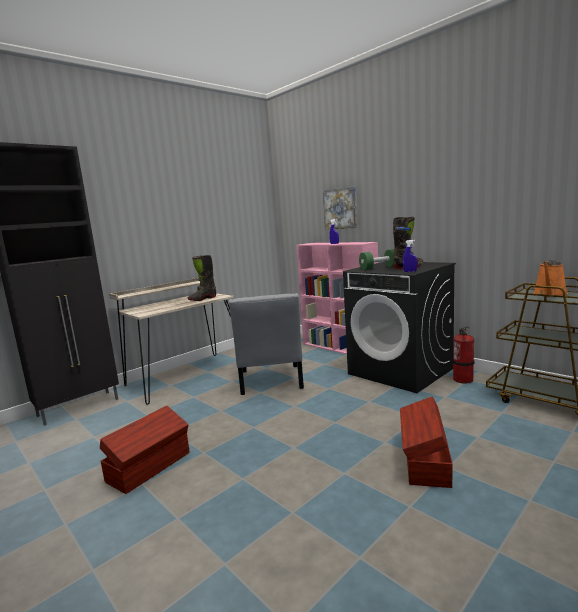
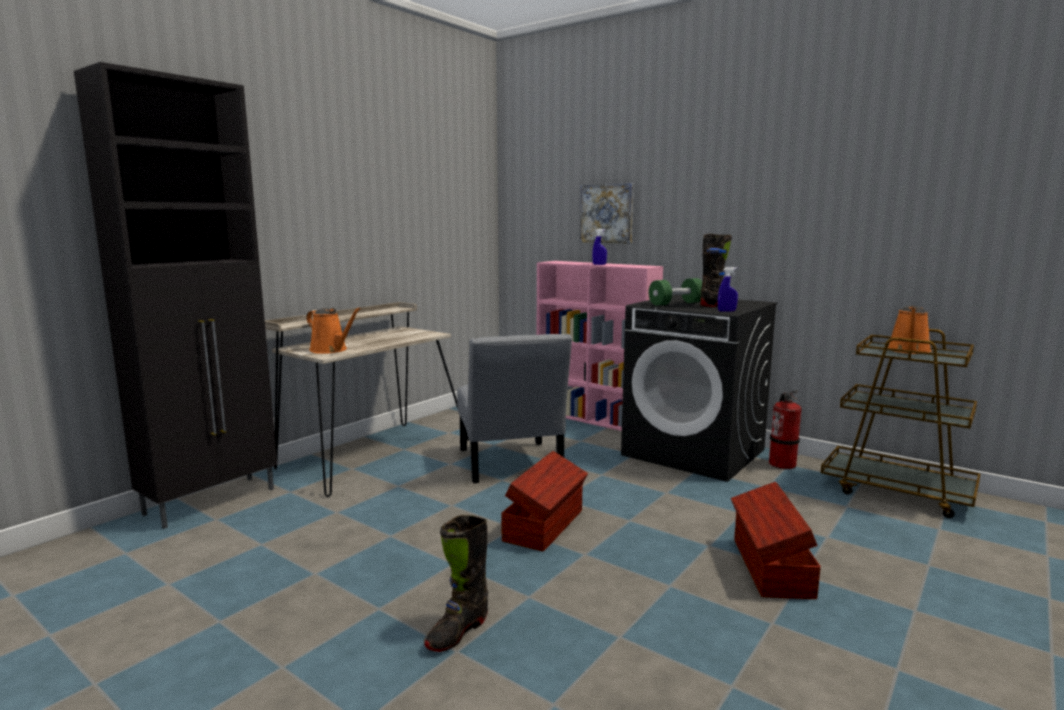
camera: 10 degrees left, 0 degrees up
brown storage box [100,406,190,494] -> brown storage box moved to [501,451,588,552]
black boot [188,255,216,301] -> black boot moved to [424,515,488,652]
none -> orange watering can [306,308,361,354]

